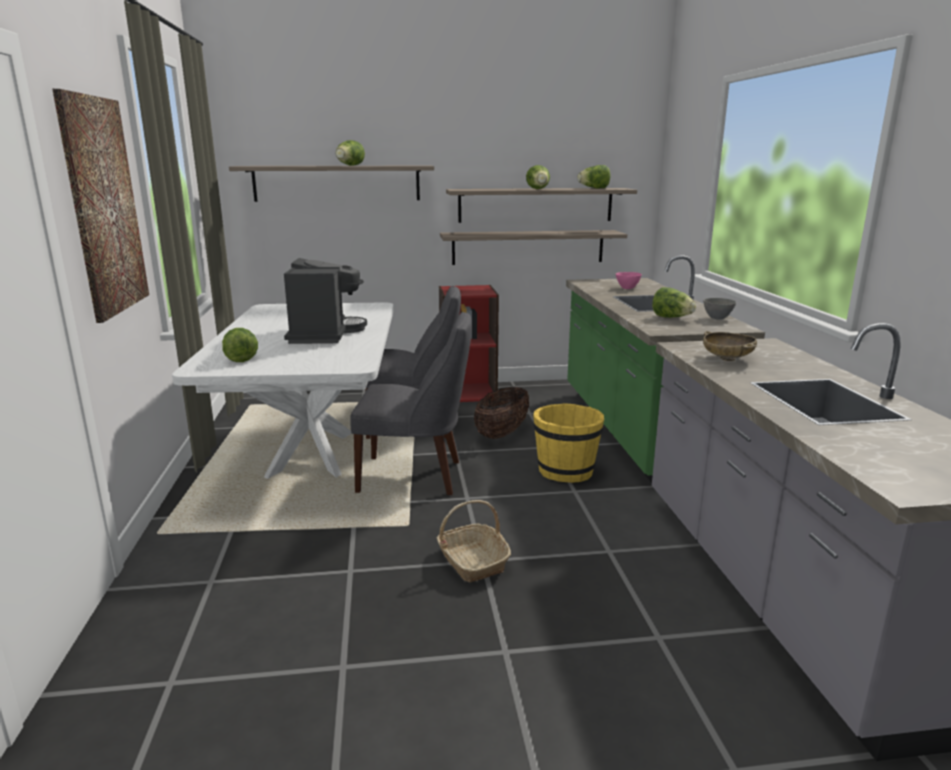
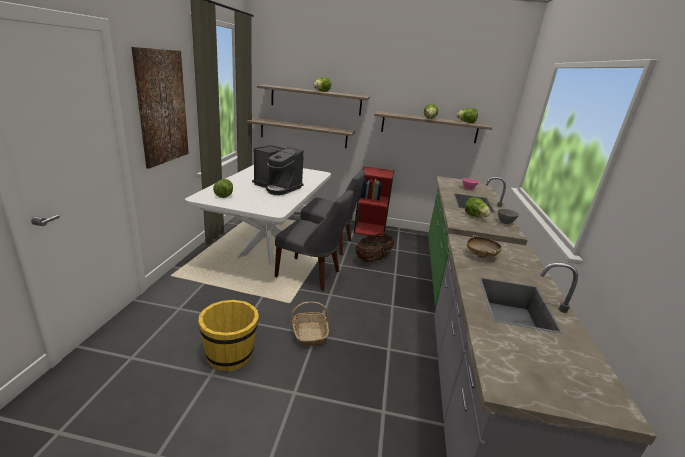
camera: 15 degrees right, 5 degrees up
coffee machine [284,258,367,344] -> coffee machine turned 105 degrees clockwise [252,145,304,195]
shelf [440,230,627,265] -> shelf moved to [248,118,355,148]
yellow bucket [533,403,604,483] -> yellow bucket moved to [199,300,259,371]

